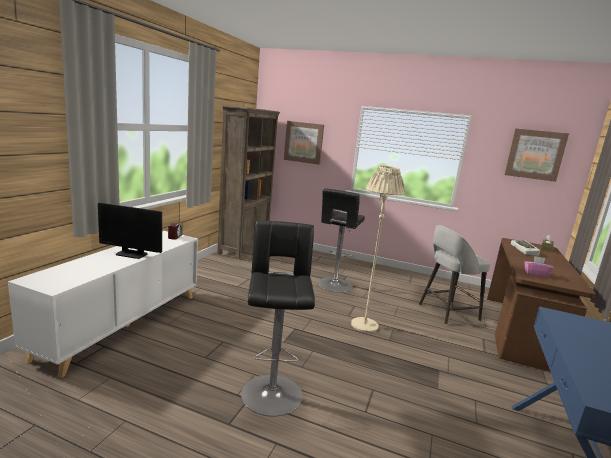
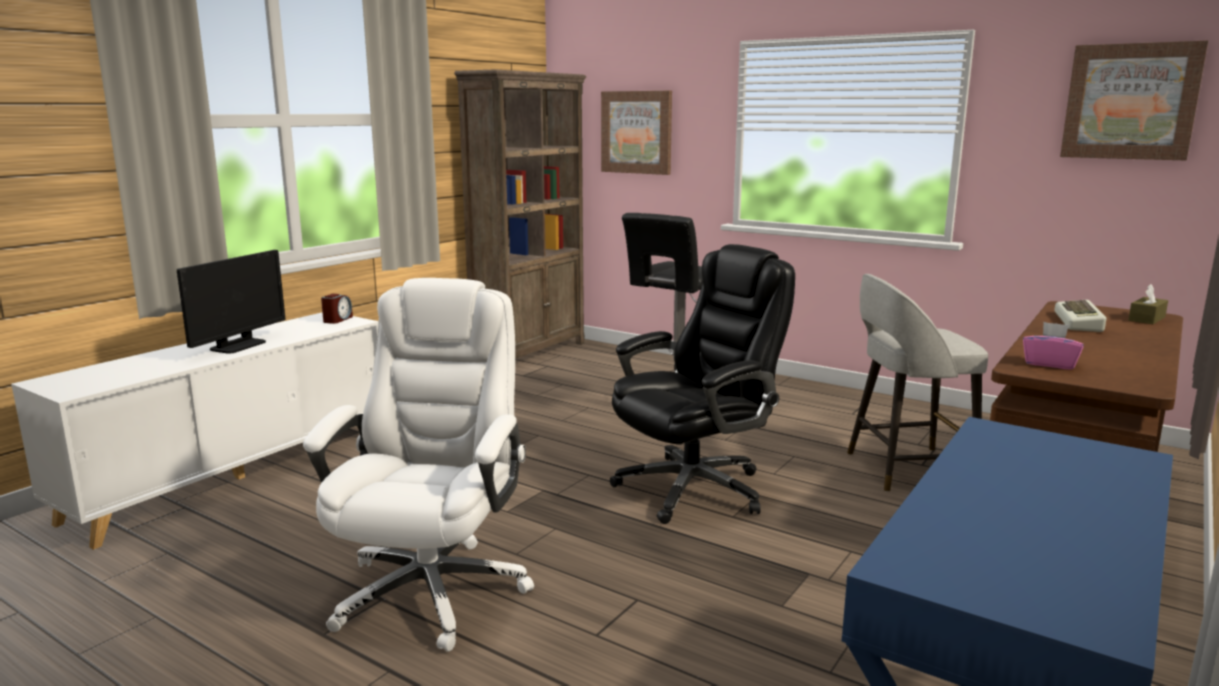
camera: 15 degrees right, 0 degrees up
monitor [98,203,162,259] -> monitor turned 90 degrees counterclockwise [177,250,286,354]
black stool [241,221,315,416] -> white office chair [303,278,534,652]
beige floor lamp [351,166,405,333] -> black office chair [610,244,795,524]

